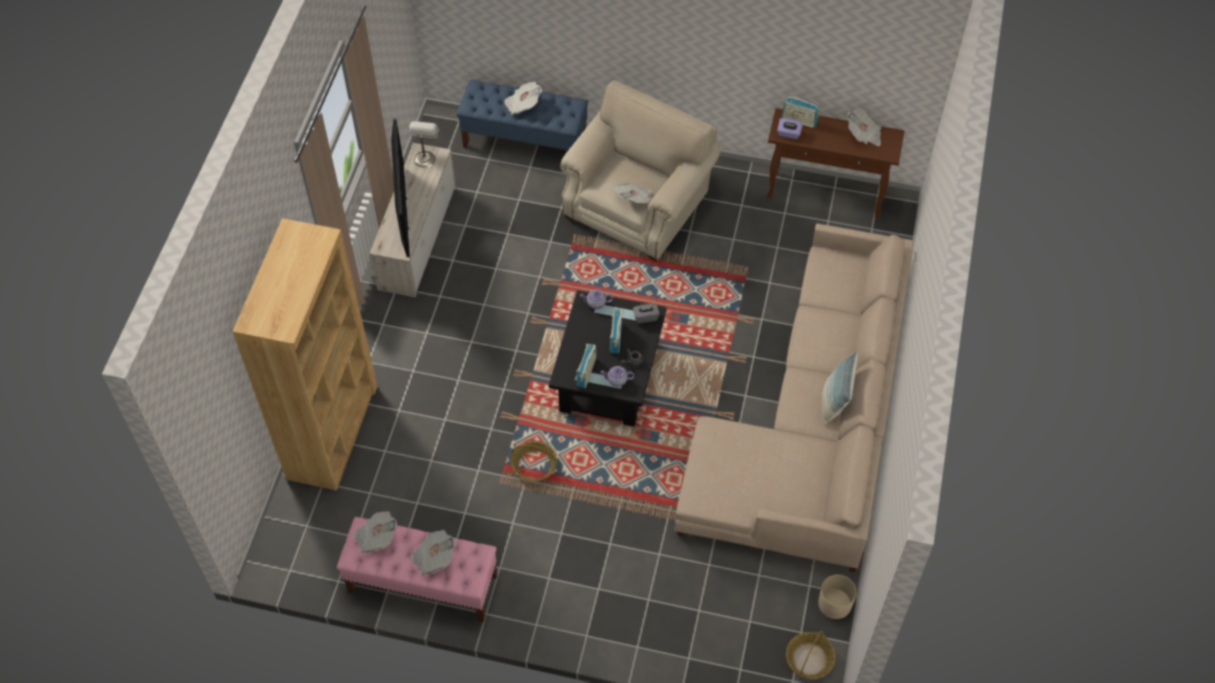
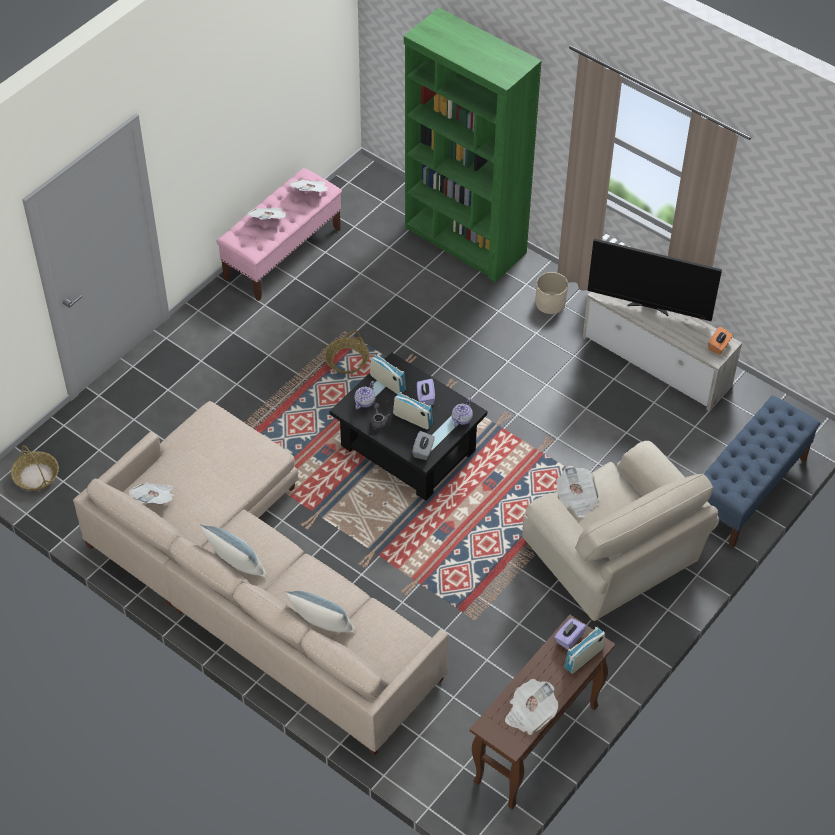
camera: 115 degrees right, 5 degrees down
brown bookcase [232,218,378,490] -> green bookcase [404,8,542,283]
white table lamp [406,121,439,168] -> orange tissue box [708,326,733,355]
newspaper [504,82,542,115] -> newspaper moved to [129,482,174,504]
beige planter [818,575,857,619] -> beige planter moved to [535,272,568,314]
none -> pillow [285,591,356,633]
none -> purple tissue box [417,379,435,405]

